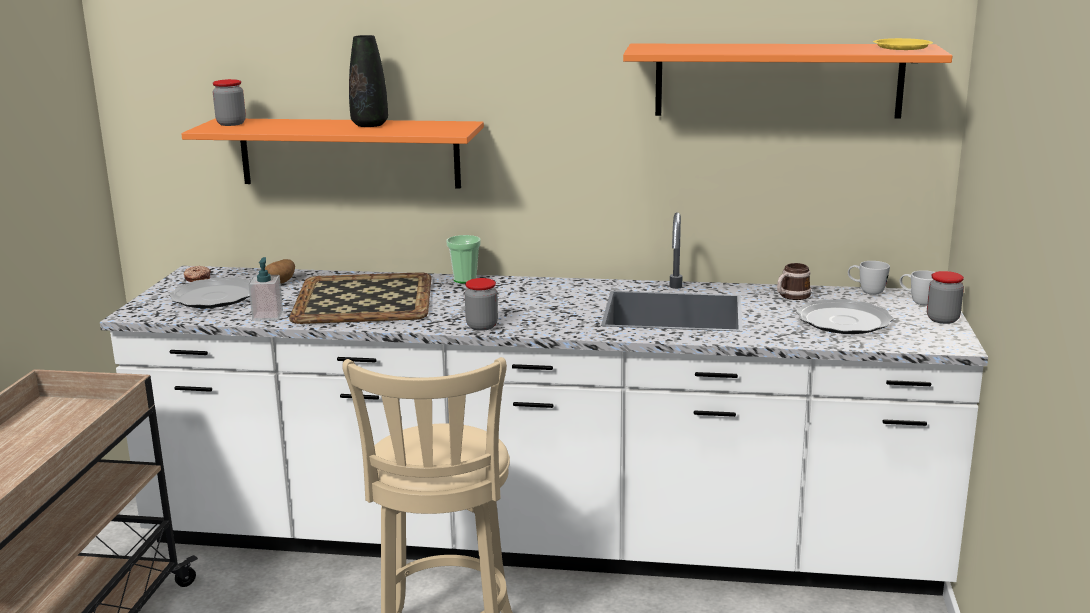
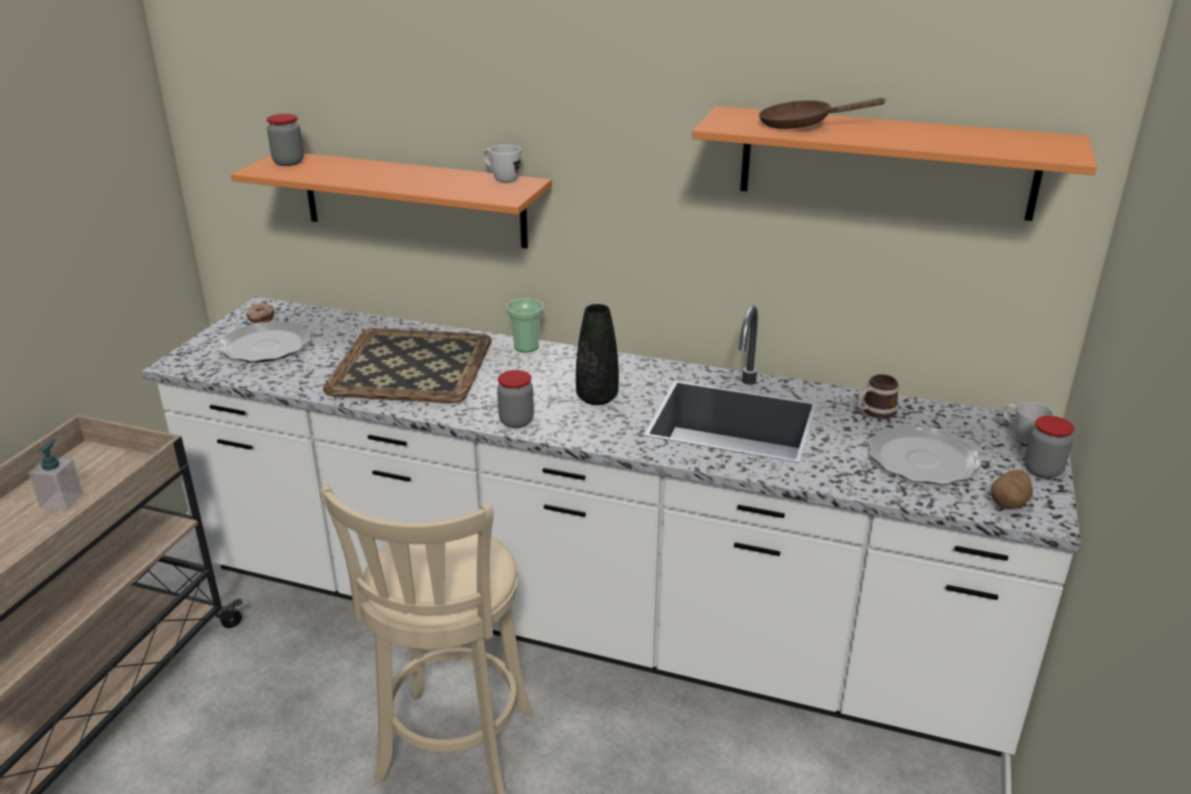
camera: 10 degrees right, 10 degrees up
soap dispenser [248,257,283,321] -> soap dispenser moved to [28,439,83,511]
potato [265,259,295,284] -> potato moved to [991,470,1033,509]
black vase [349,35,388,127] -> black vase moved to [576,304,619,405]
white mug [848,261,890,295] -> white mug moved to [483,145,521,183]
yellow plate [873,38,933,50] -> none
none -> brown frying pan [759,98,887,129]

